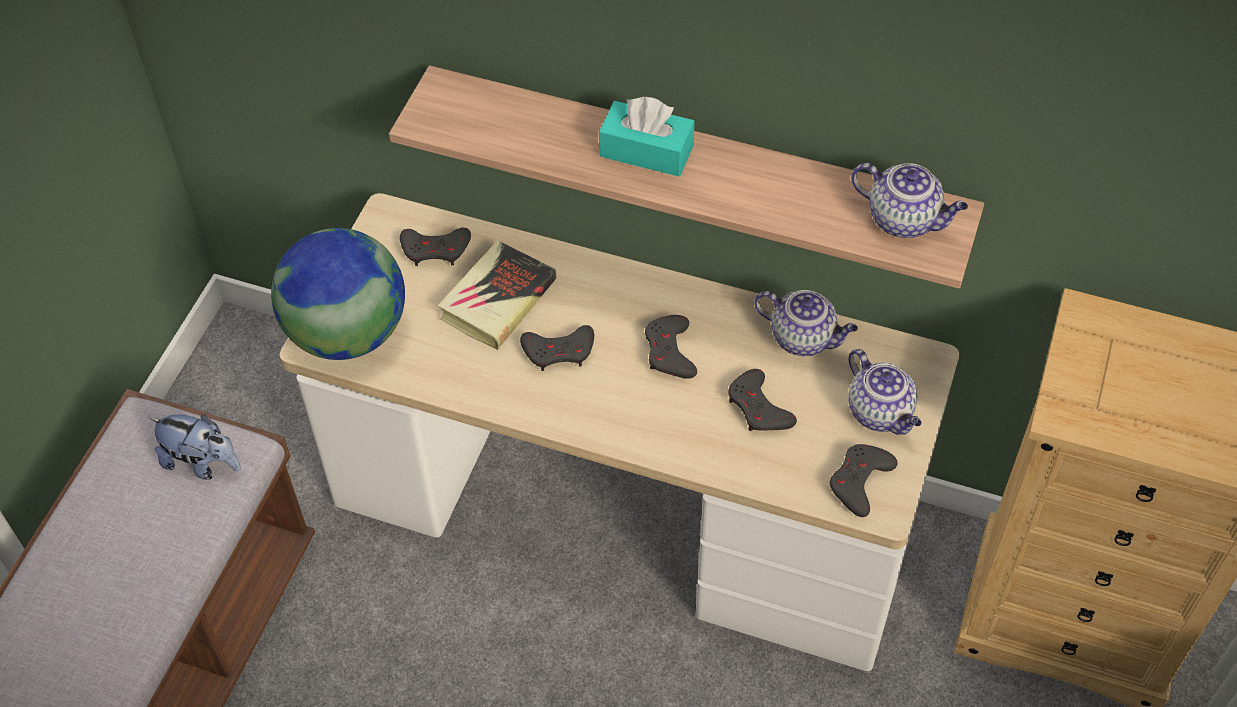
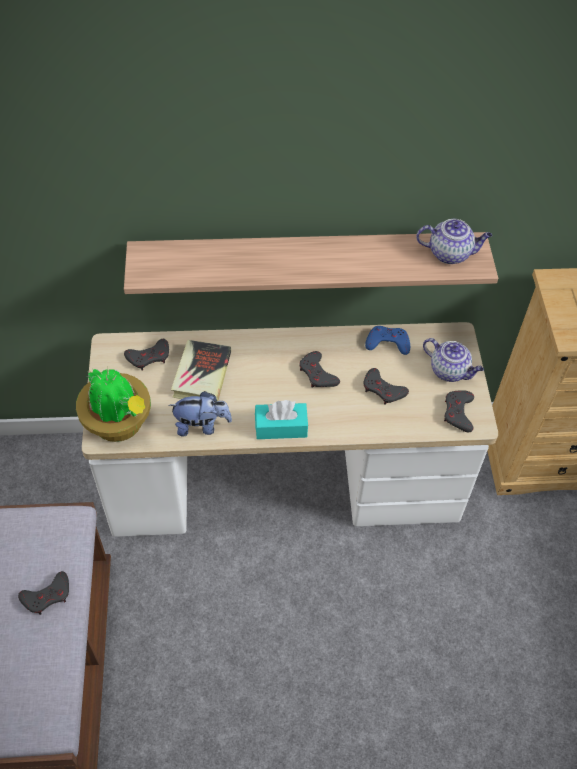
camera: 25 degrees left, 0 degrees up
plush toy [149,414,241,480] -> plush toy moved to [168,391,232,437]
globe [271,228,405,360] -> potted plant [76,368,151,442]
grey game controller [520,325,594,371] -> grey game controller moved to [18,571,69,615]
turquoise tissue box [599,97,695,177] -> turquoise tissue box moved to [255,400,308,439]
teapot [754,290,858,356] -> blue game controller [365,326,410,355]

